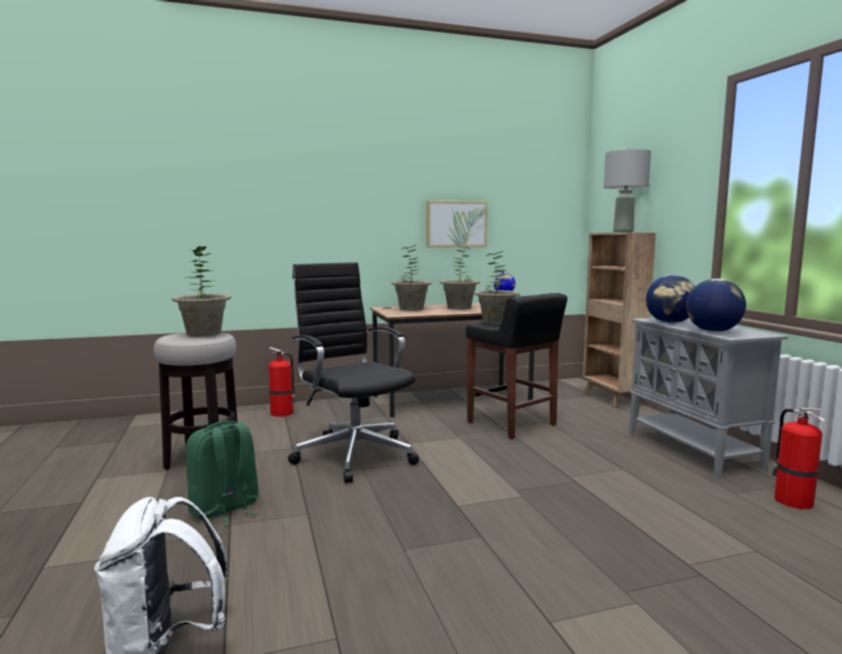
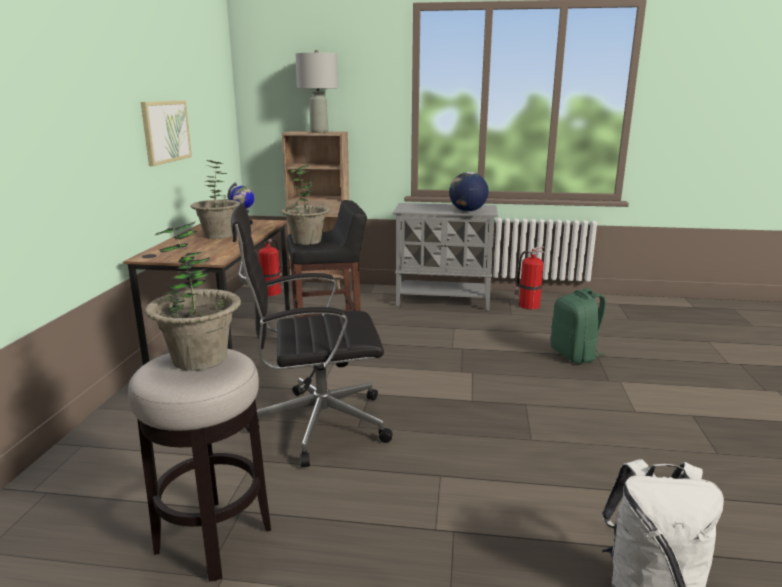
camera: 65 degrees left, 10 degrees up
green backpack [186,420,260,526] -> green backpack moved to [551,288,606,364]
fire extinguisher [267,347,296,417] -> fire extinguisher moved to [258,239,282,296]
potted plant [391,245,432,311] -> none
globe [646,275,695,323] -> none

